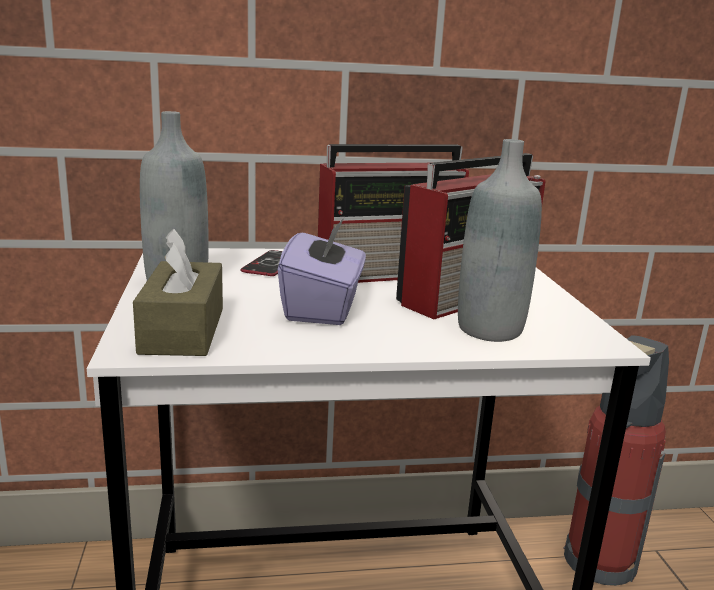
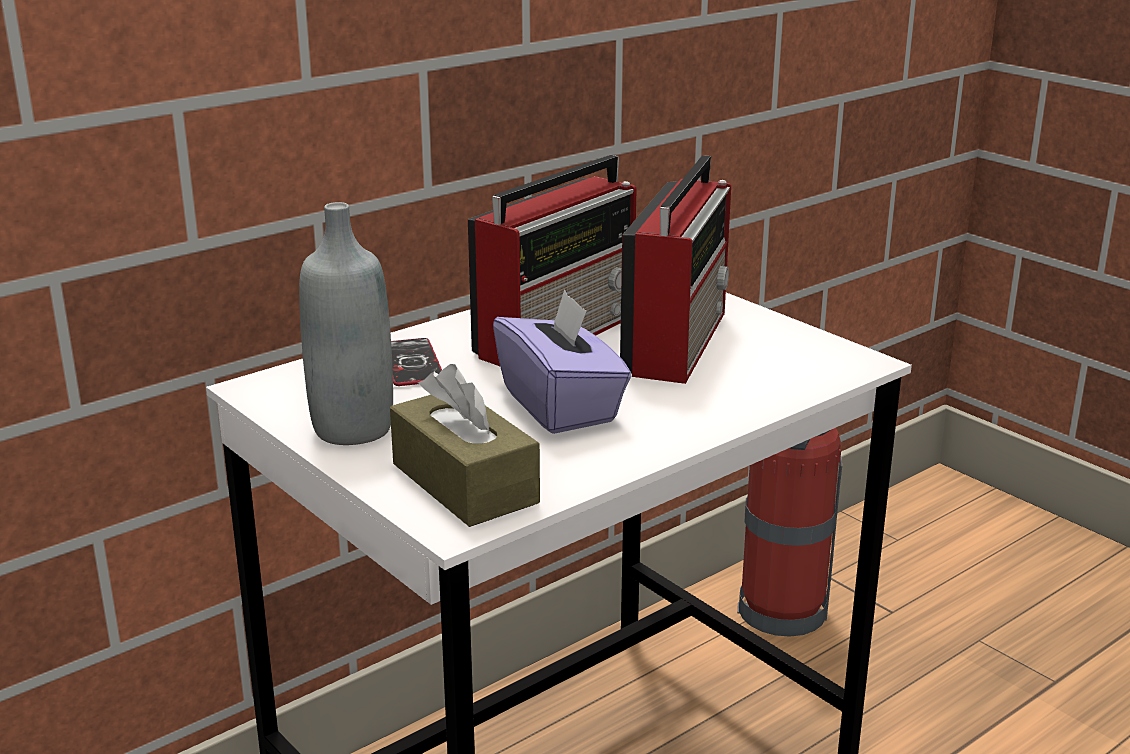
camera: 30 degrees left, 5 degrees up
grey bottle [458,139,542,342] -> none

